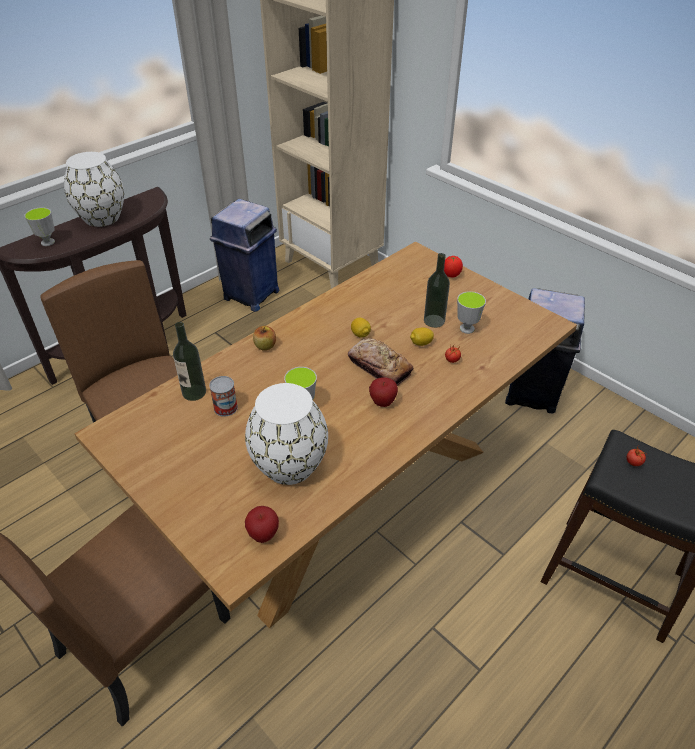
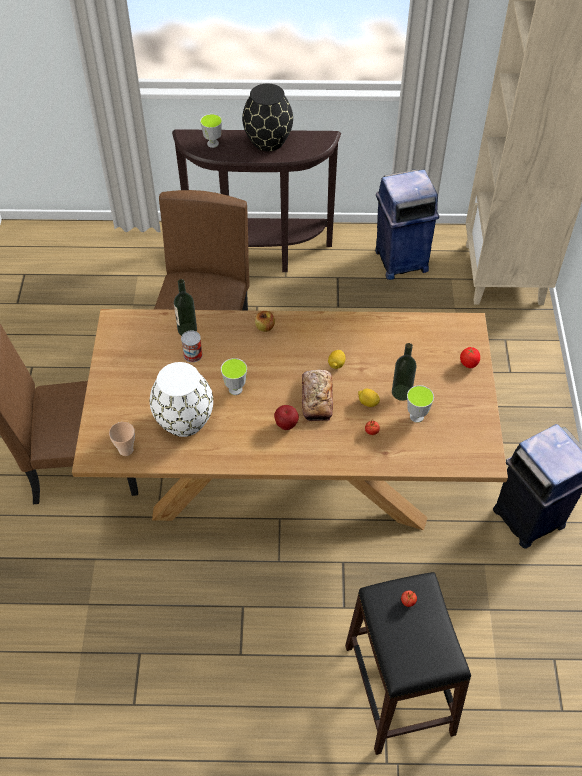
camera: 45 degrees right, 10 degrees up
white vase [64,152,124,227] -> black vase [242,84,293,151]
apple [245,506,279,543] -> cup [109,422,135,456]

